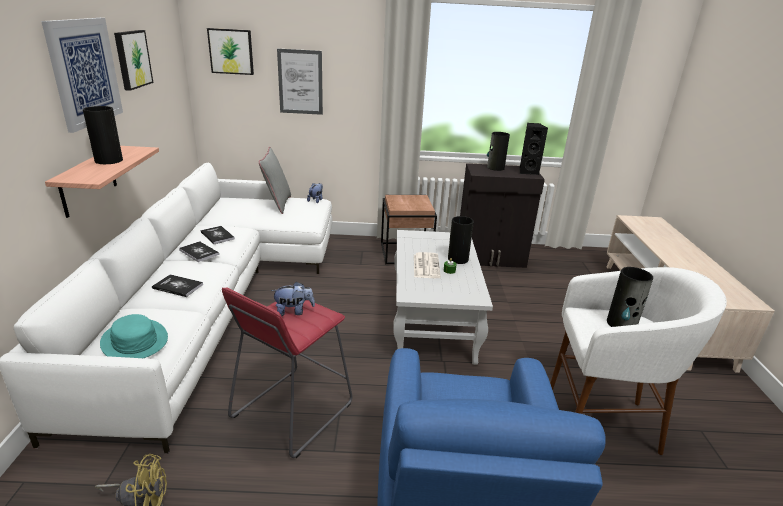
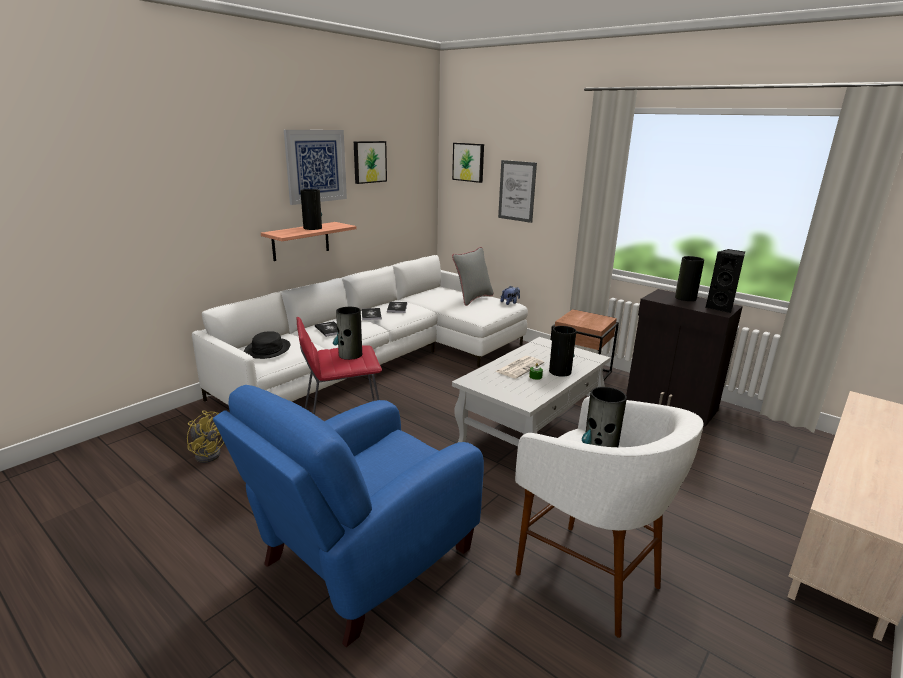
camera: 40 degrees right, 5 degrees down
turquoise hat [100,314,168,358] -> black hat [244,331,290,359]
plush toy [271,282,315,316] -> vase [333,307,362,360]

